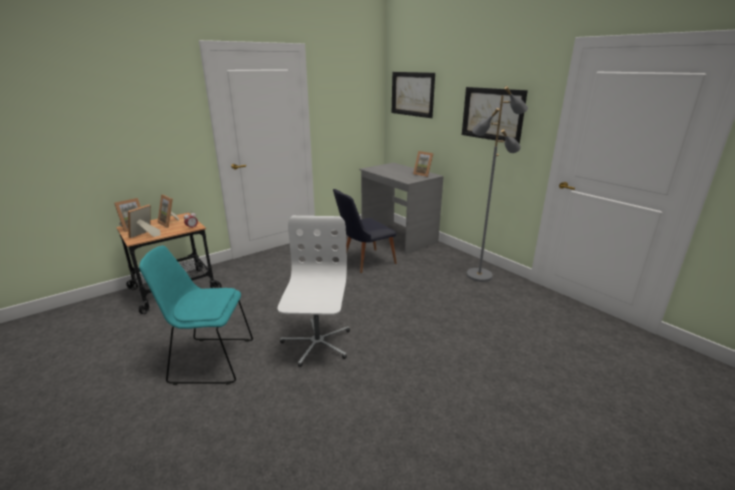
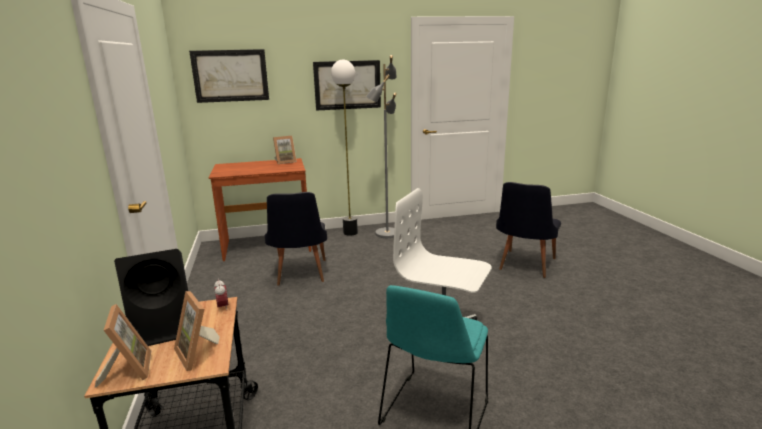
camera: 65 degrees left, 5 degrees down
picture frame [157,194,179,228] -> black speaker [114,249,188,346]
grey desk [359,163,443,254] -> brown desk [209,158,311,261]
none -> floor lamp [331,60,358,236]
none -> black chair [496,182,561,278]

